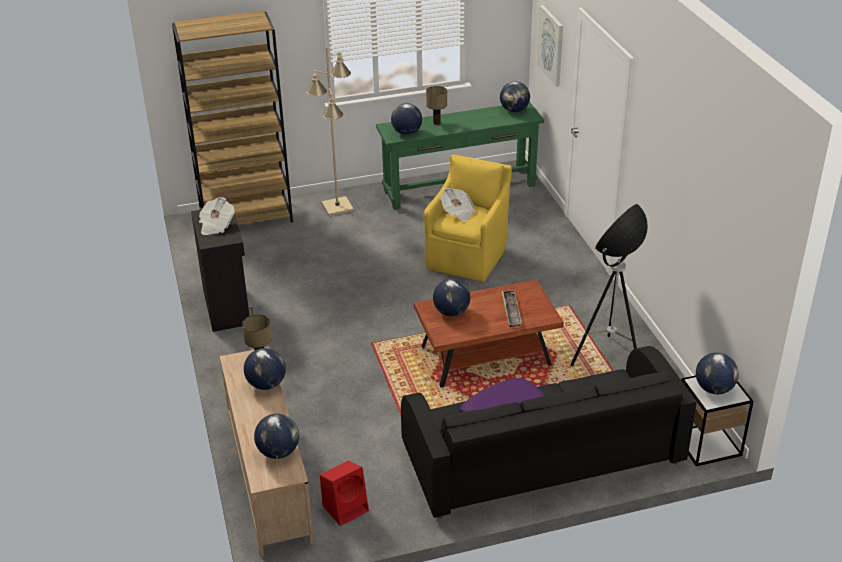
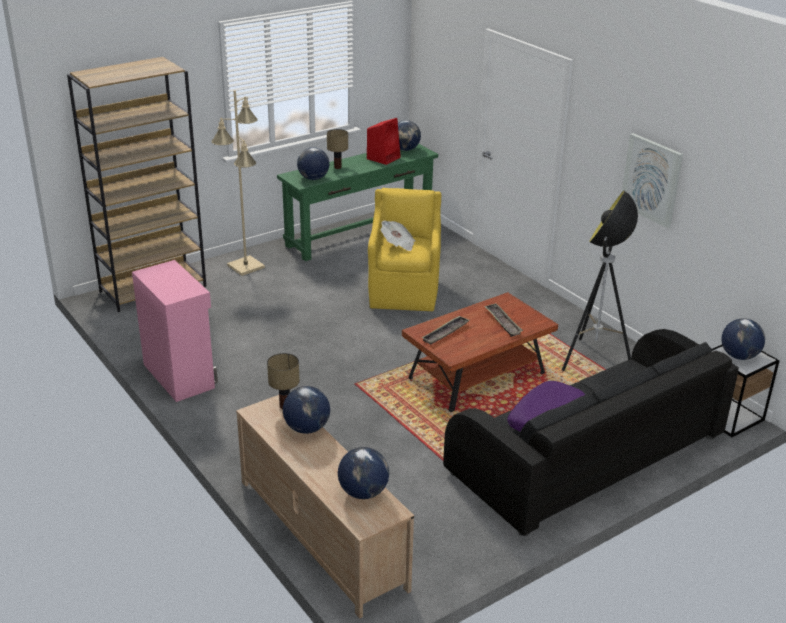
camera: 20 degrees left, 5 degrees down
black cabinet [191,210,254,332] -> pink cabinet [132,260,218,402]
newspaper [199,197,235,235] -> none
red speaker [320,461,369,526] -> red speaker moved to [367,118,401,165]
globe [433,279,470,316] -> tray [422,316,469,345]
picture [537,5,563,87] -> picture moved to [622,133,683,228]

